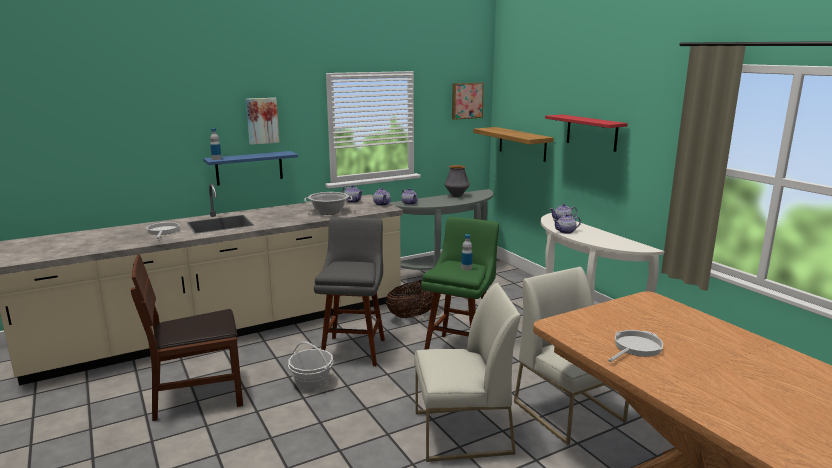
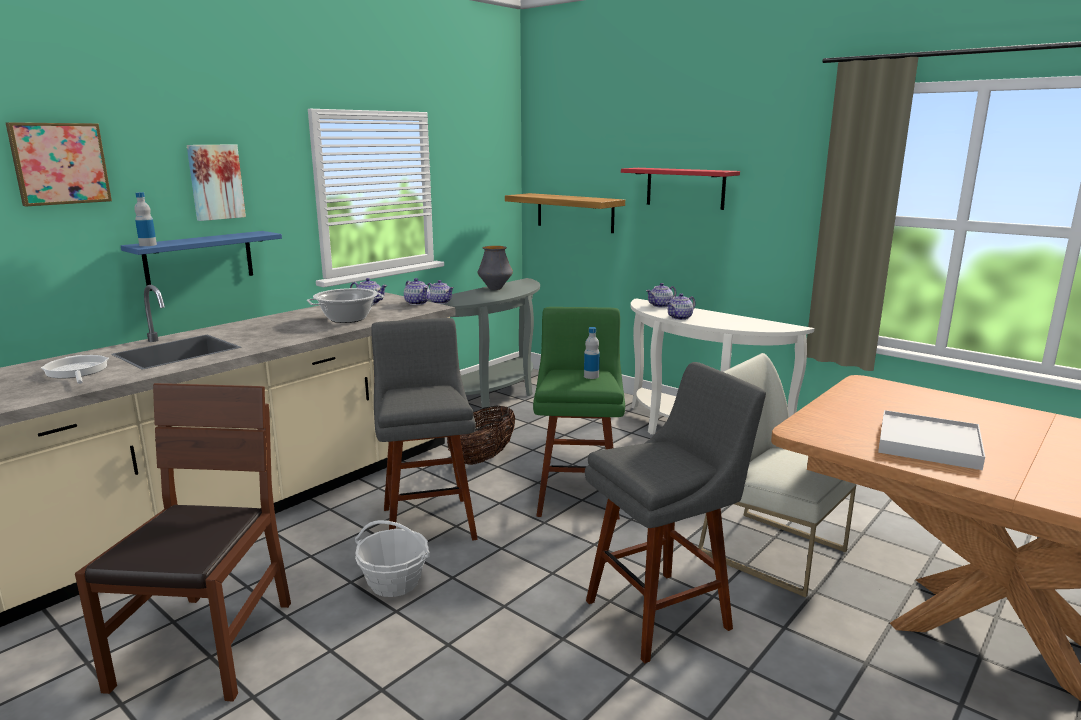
camera: 20 degrees left, 0 degrees up
brown chair [131,254,243,421] -> brown chair turned 135 degrees clockwise [75,383,291,702]
white chair [414,283,521,462] -> grey stool [585,362,766,663]
picture [452,82,484,120] -> picture moved to [6,122,112,206]
frying pan [608,330,663,362] -> white tray [878,410,985,470]

